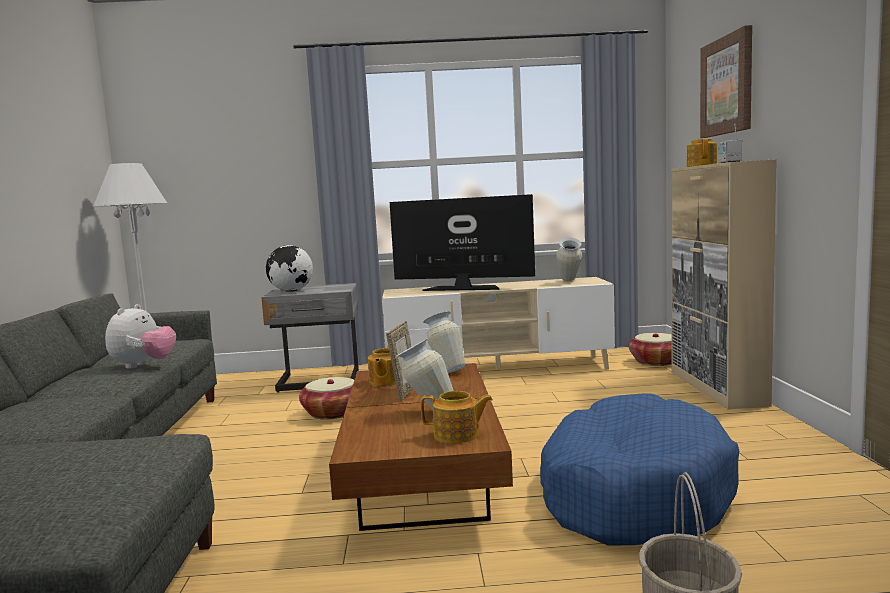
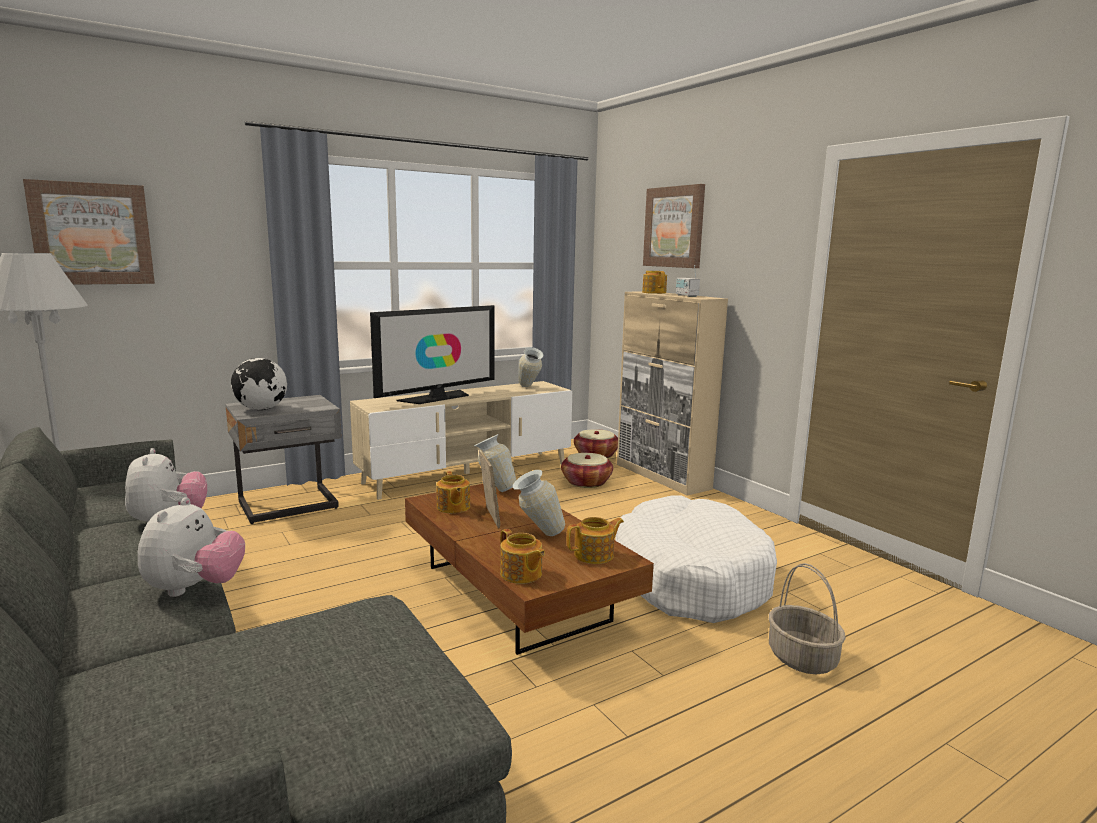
camera: 30 degrees left, 5 degrees up
basket [299,377,354,420] -> basket moved to [561,453,613,488]
television [390,194,535,291] -> television turned 150 degrees clockwise [370,305,494,404]
blue dog bed [540,393,739,545] -> white dog bed [615,495,777,623]
none -> picture [23,179,155,285]
none -> plush toy [138,497,245,597]
none -> teapot [500,529,545,584]

